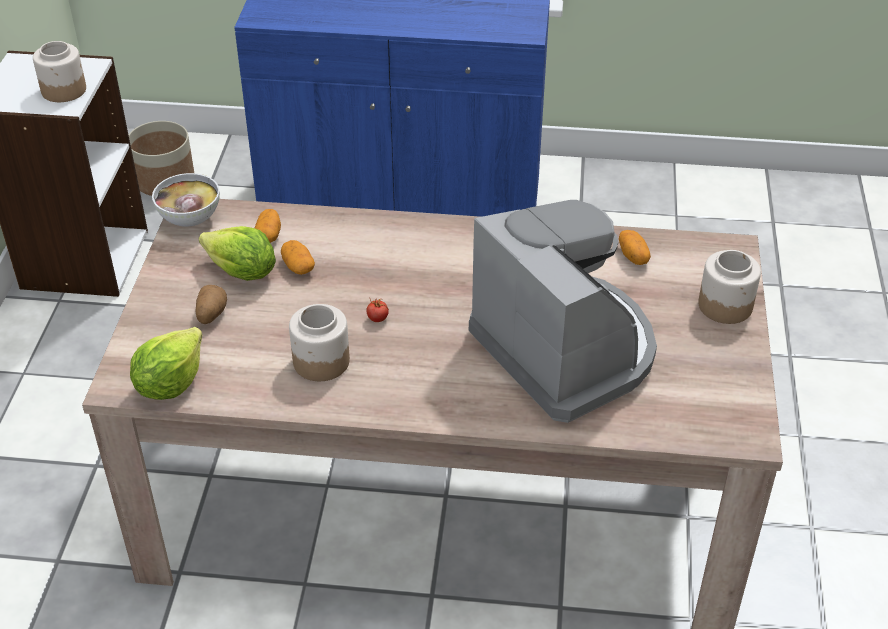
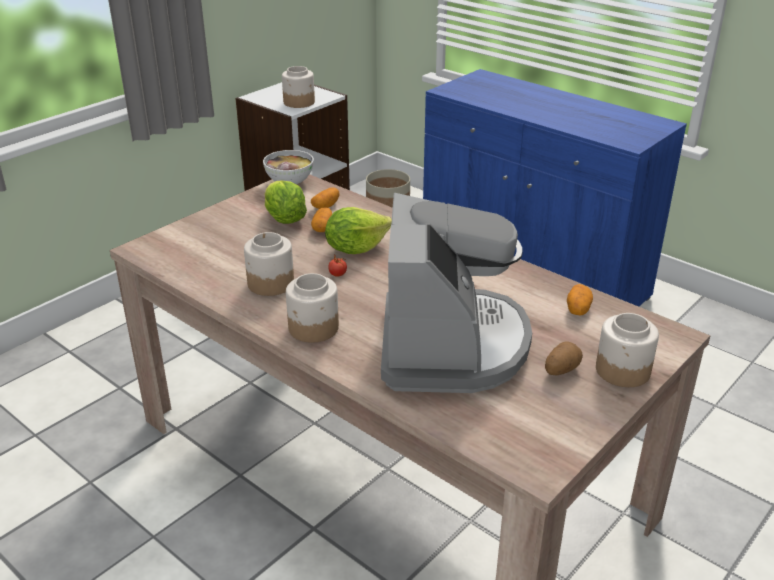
camera: 35 degrees right, 10 degrees down
lettuce [130,327,202,400] -> lettuce moved to [325,207,392,254]
potato [195,285,227,324] -> potato moved to [545,341,583,376]
none -> jar [286,273,339,343]

